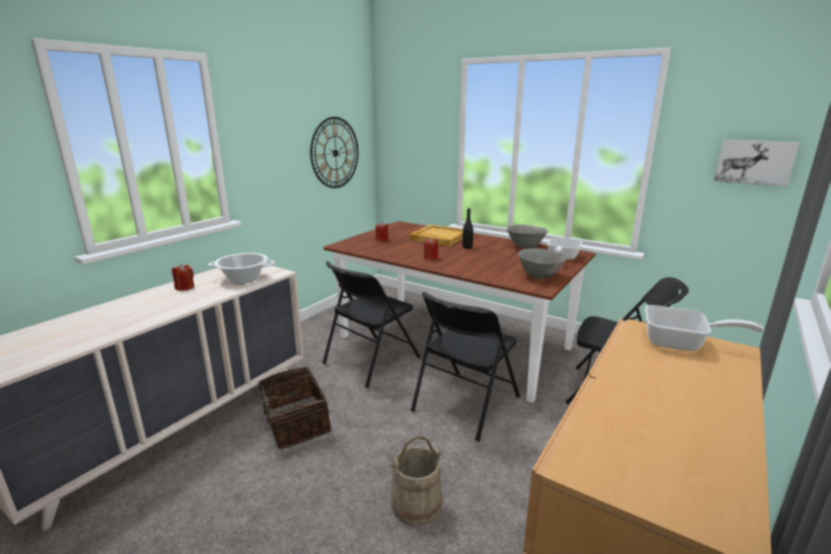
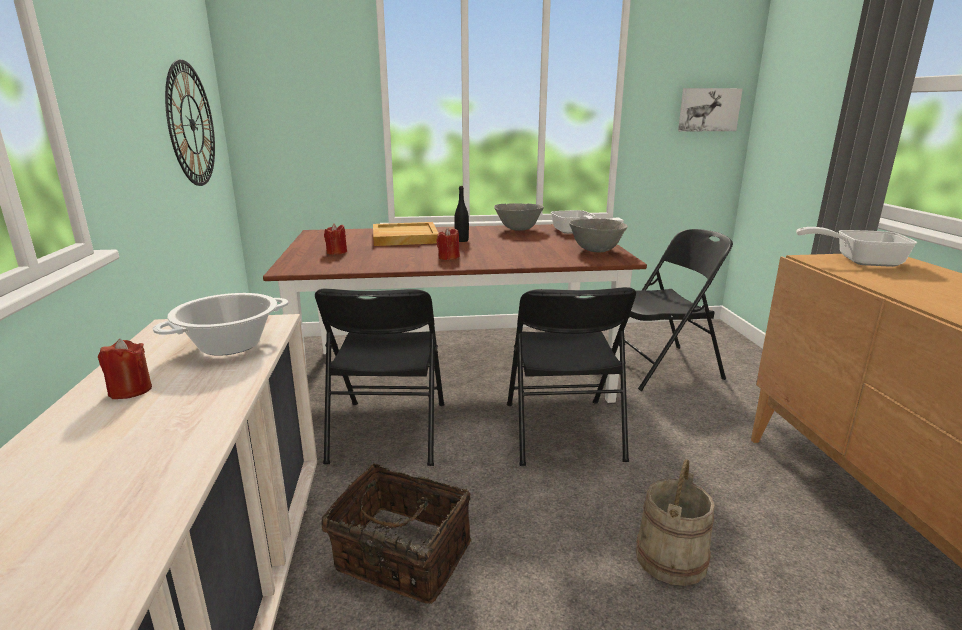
camera: 40 degrees left, 0 degrees up
frying pan [645,305,764,351] -> frying pan turned 150 degrees counterclockwise [796,227,917,267]

